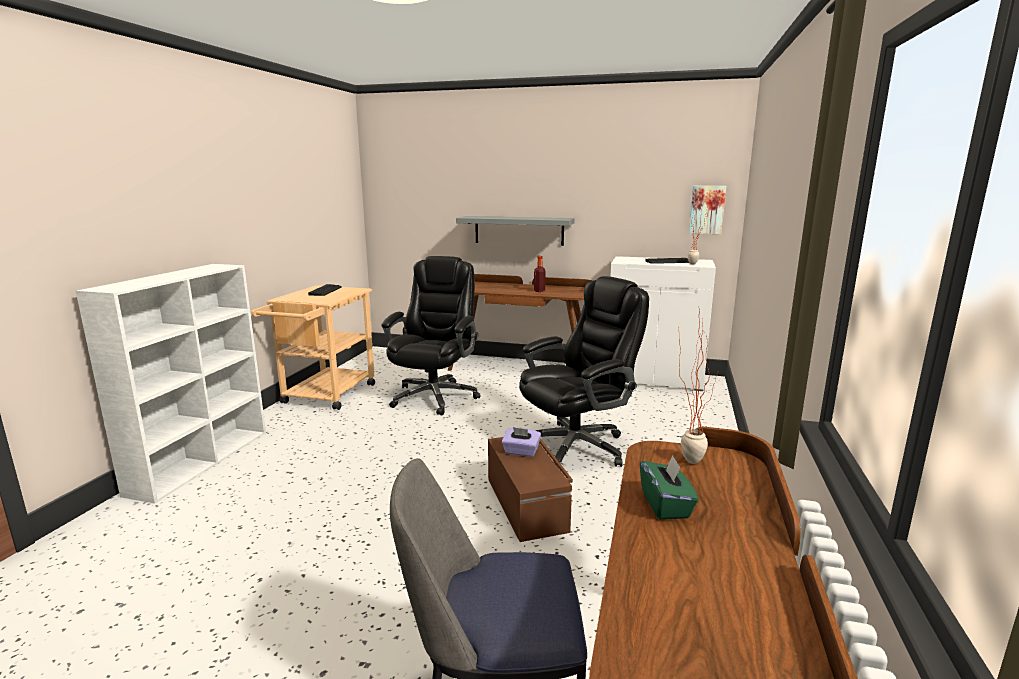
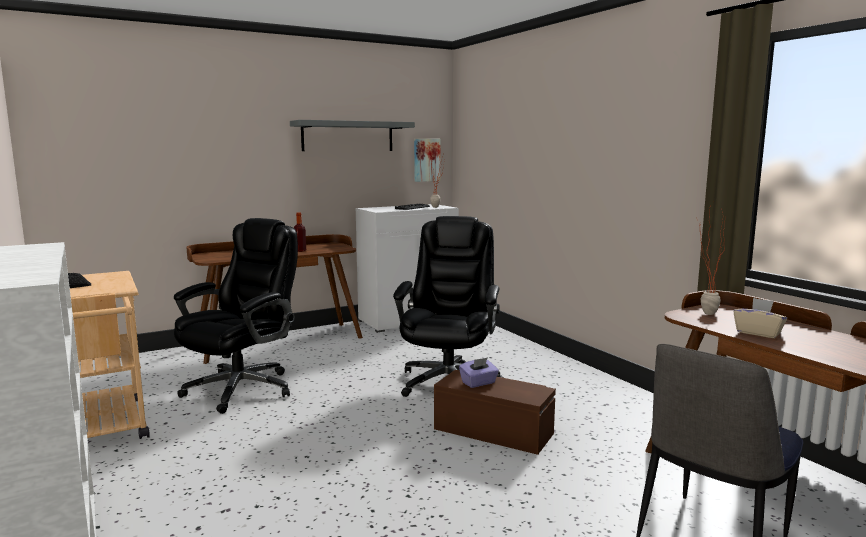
camera: 45 degrees left, 5 degrees down
black office chair [381,256,480,415] -> black office chair turned 60 degrees clockwise [174,218,298,414]
grey shelf [456,216,575,246] -> grey shelf moved to [290,120,415,151]
green tissue box [640,455,699,520] -> beige tissue box [734,298,787,338]

